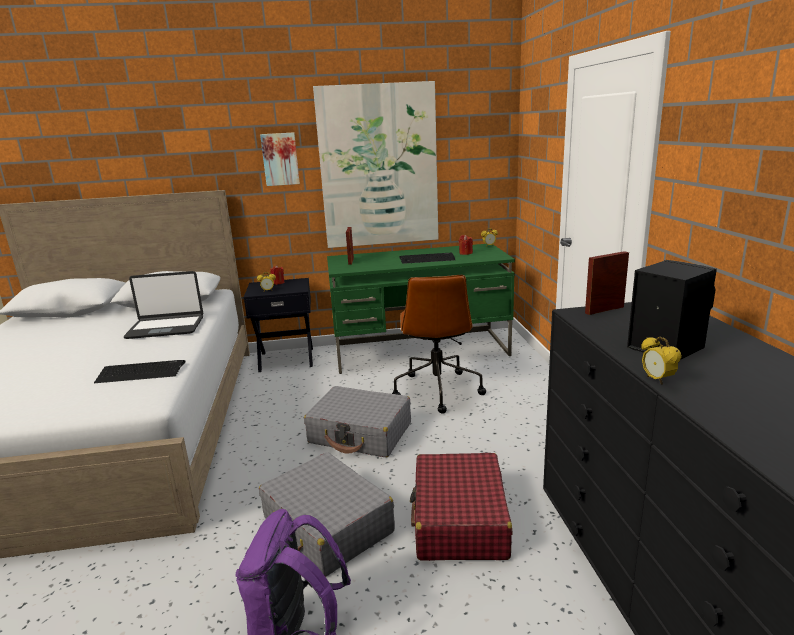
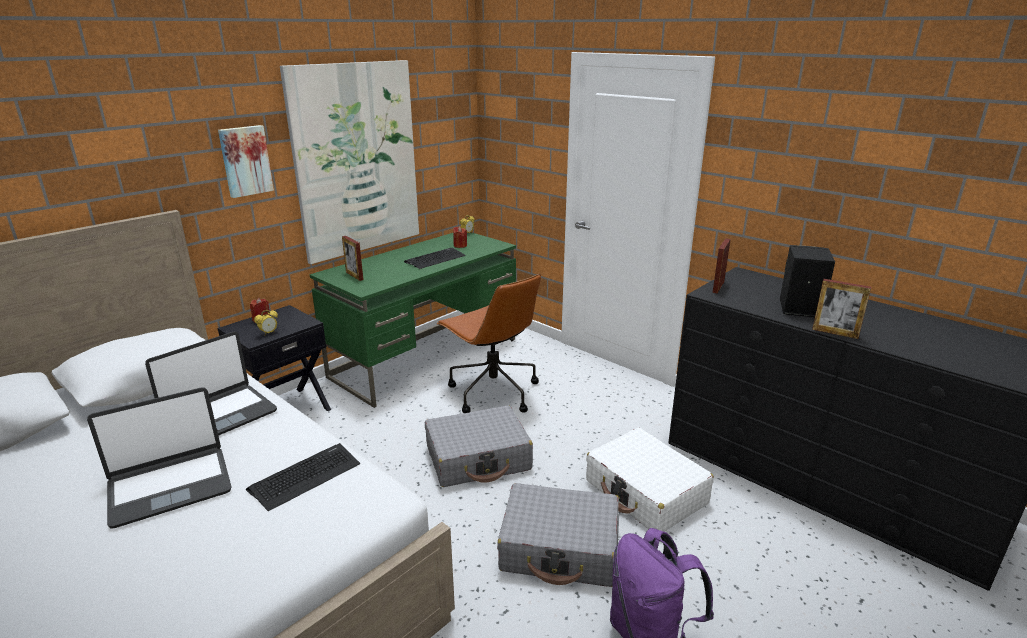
camera: 40 degrees left, 5 degrees up
red suitcase [410,453,513,561] -> white suitcase [586,428,714,532]
alarm clock [641,336,682,385] -> picture frame [812,279,871,339]
none -> laptop [87,387,232,528]

